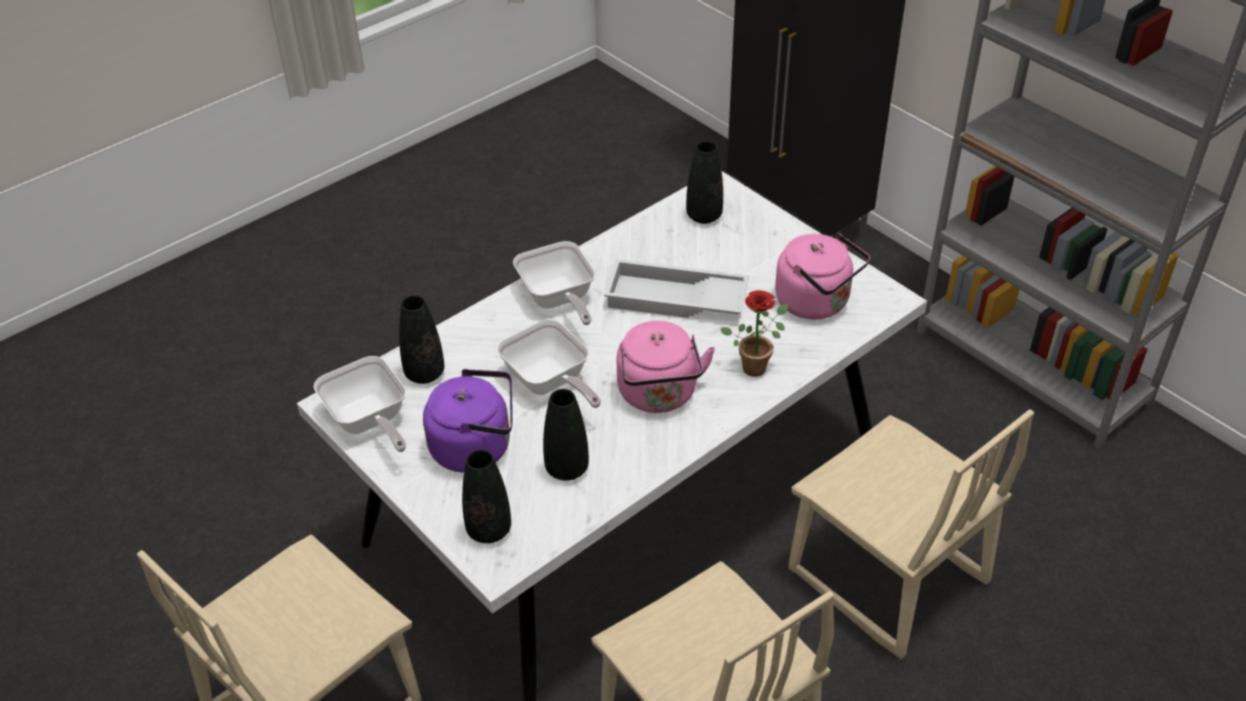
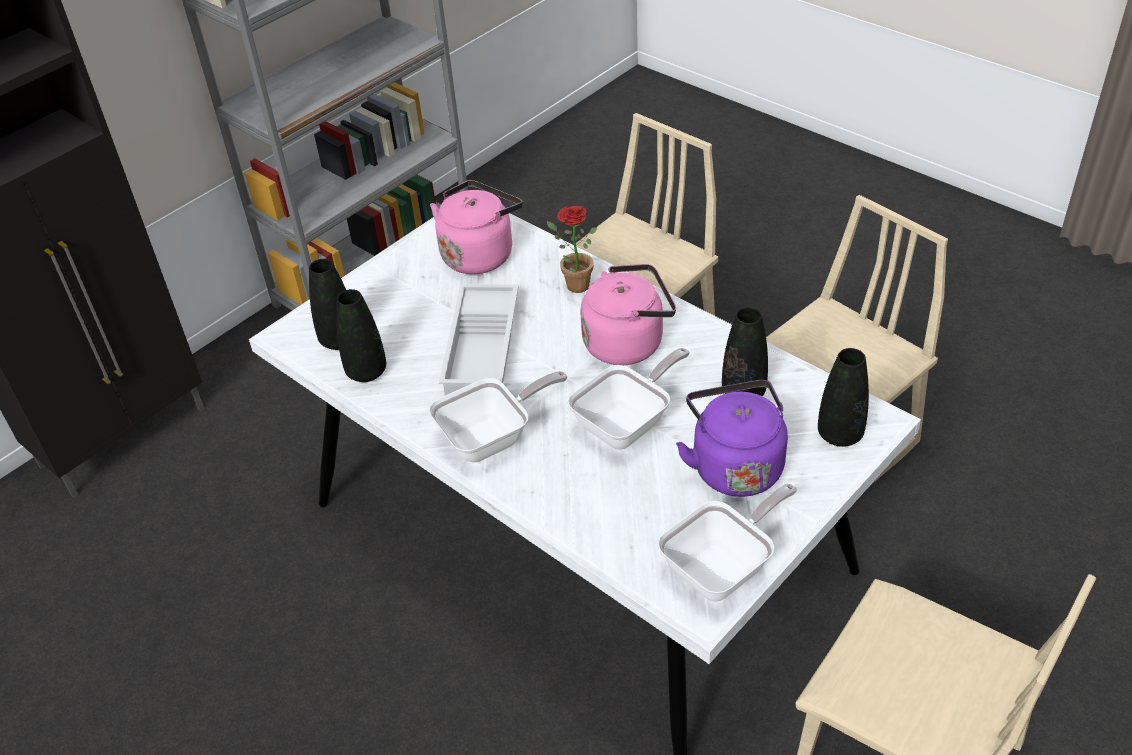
camera: 95 degrees left, 0 degrees up
black vase [399,295,444,384] -> black vase moved to [336,289,386,382]

